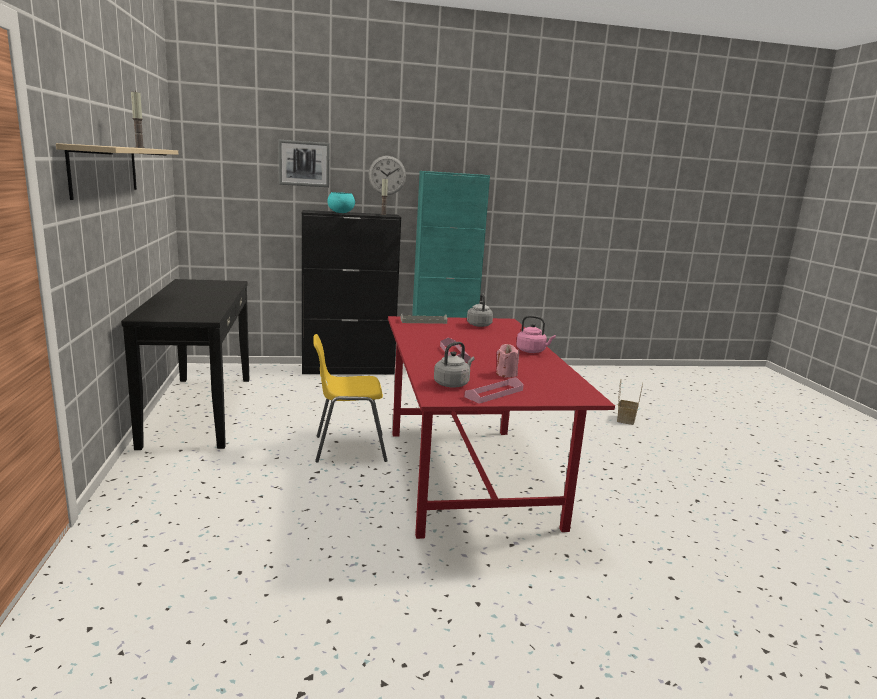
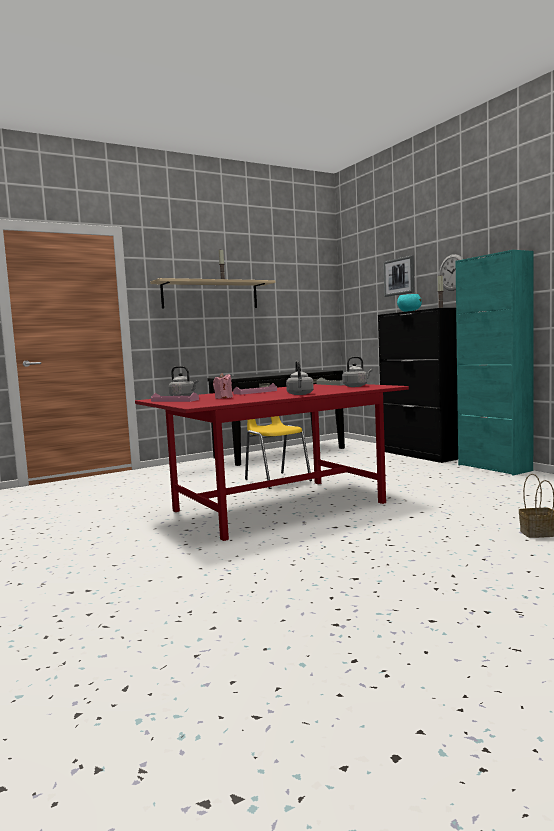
camera: 70 degrees right, 10 degrees down
pink kettle [516,315,556,353] -> grey kettle [286,361,314,395]

